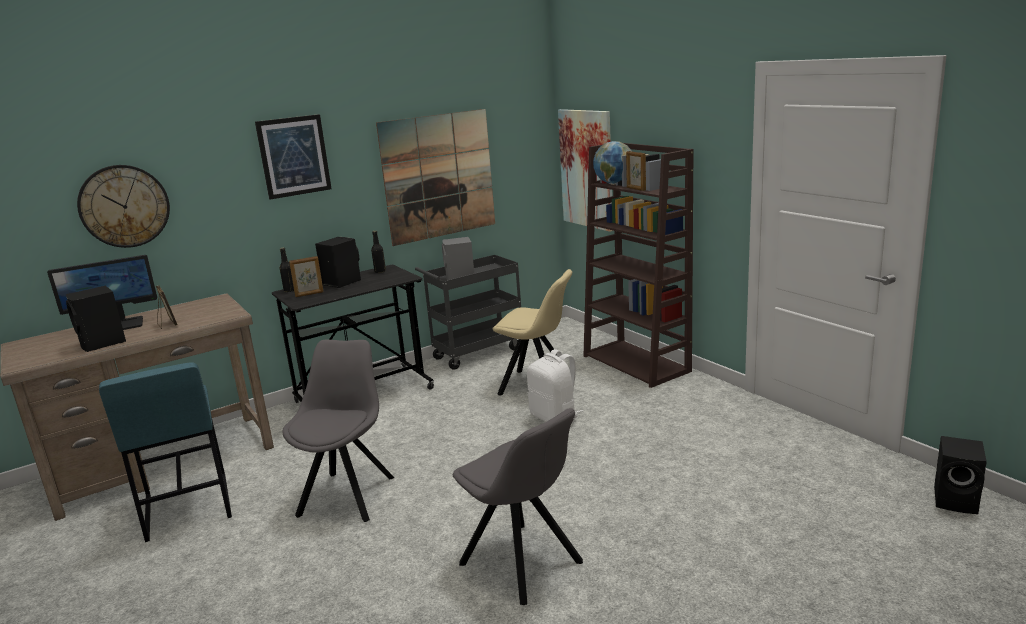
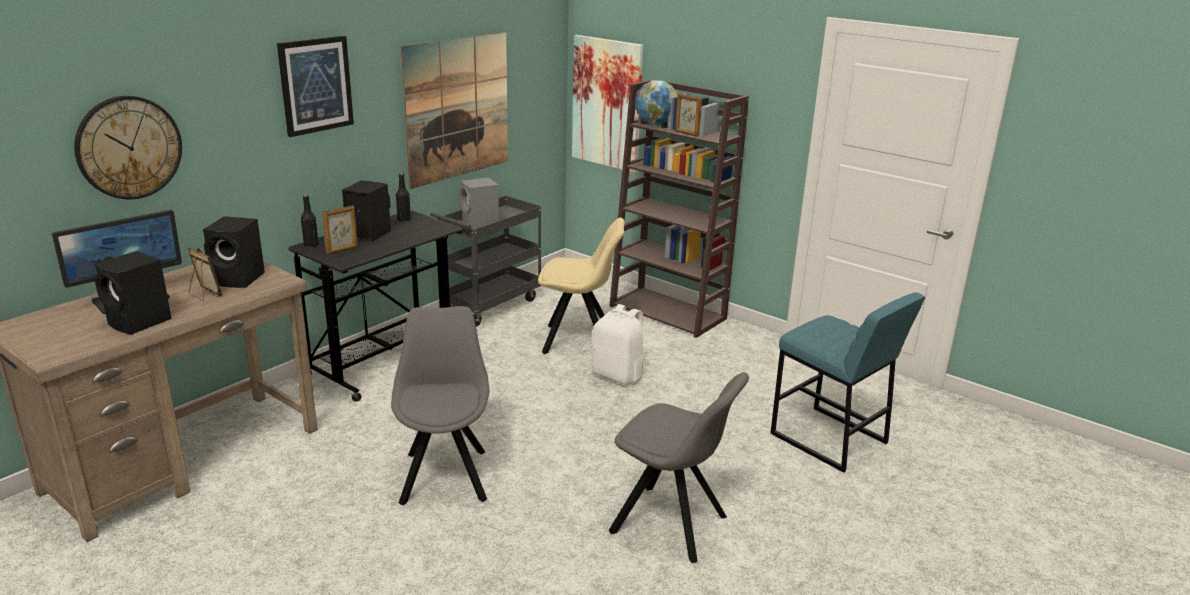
camera: 20 degrees left, 5 degrees up
blue stool [99,362,232,542] -> blue stool moved to [770,292,925,473]
black speaker [934,436,987,514] -> black speaker moved to [203,216,265,288]

